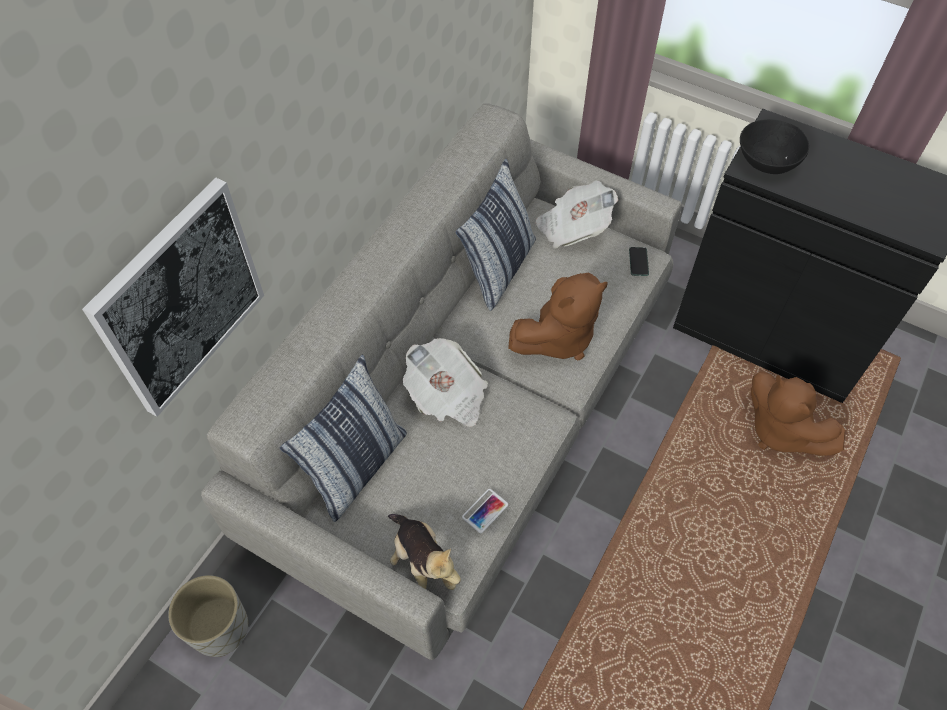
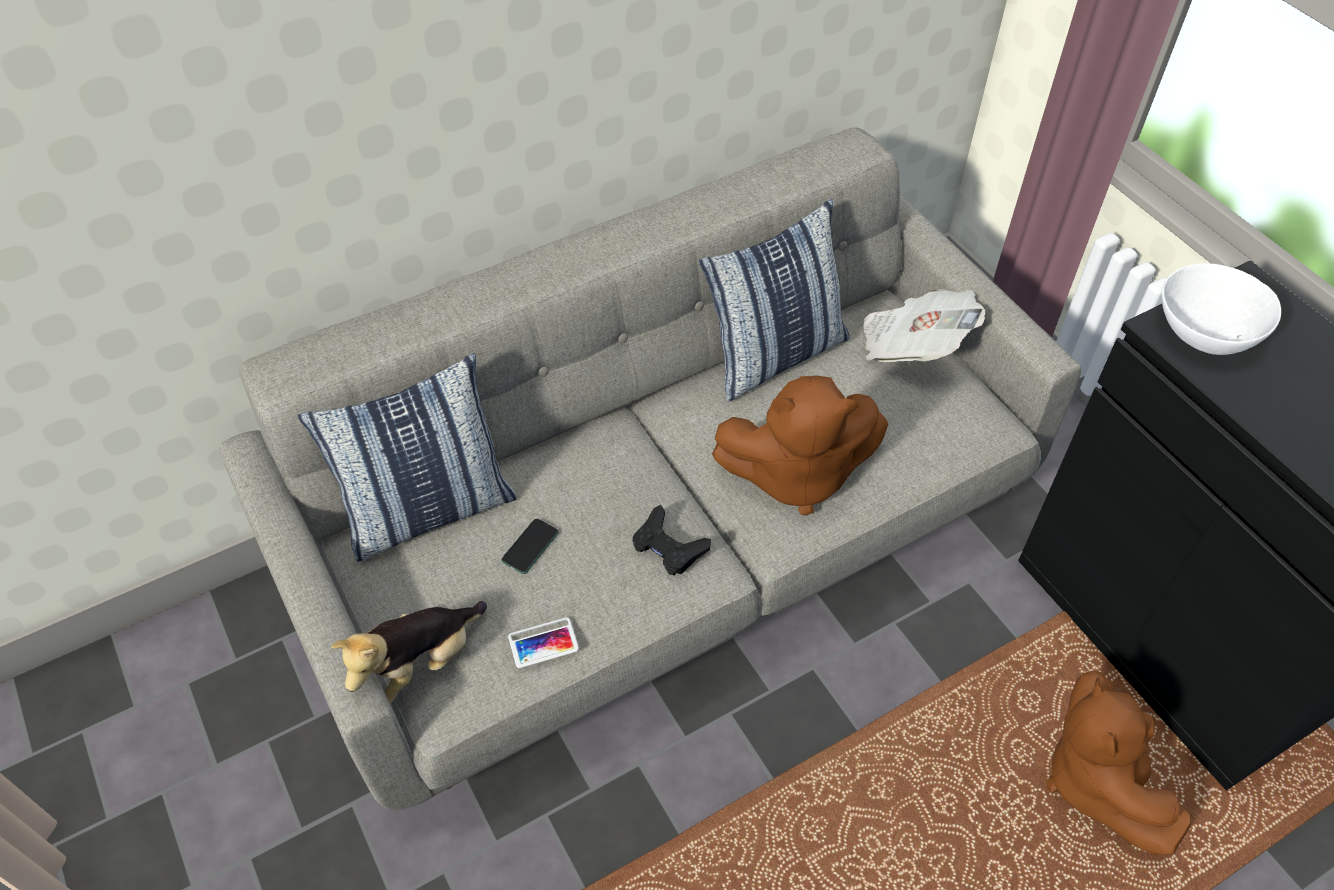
camera: 30 degrees right, 5 degrees down
picture [82,177,264,417] -> none
grey planter [168,575,248,657] -> none
plush toy [388,514,461,590] -> plush toy turned 45 degrees clockwise [331,601,487,704]
newspaper [403,338,488,427] -> none
phone [629,247,649,276] -> phone moved to [501,519,559,574]
black bowl [740,119,809,174] -> white bowl [1162,263,1281,355]
none -> black game controller [632,505,711,576]

